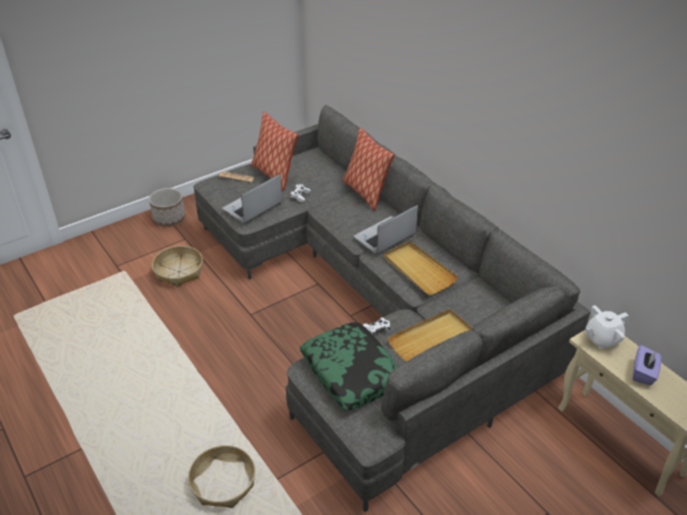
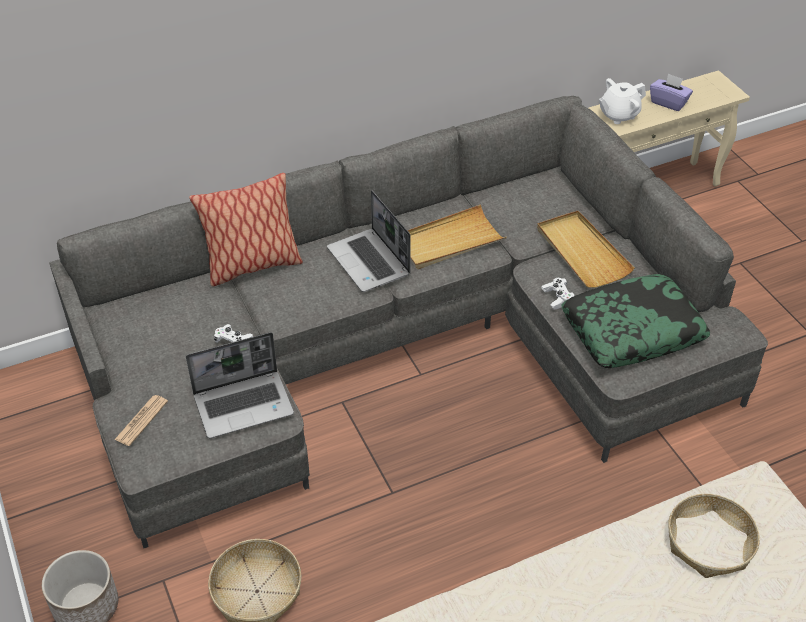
camera: 80 degrees left, 5 degrees up
laptop [222,174,282,223] -> laptop turned 75 degrees counterclockwise [186,332,294,438]
pillow [251,111,298,191] -> none
white teapot [585,305,629,349] -> white teapot turned 75 degrees clockwise [599,78,646,124]

